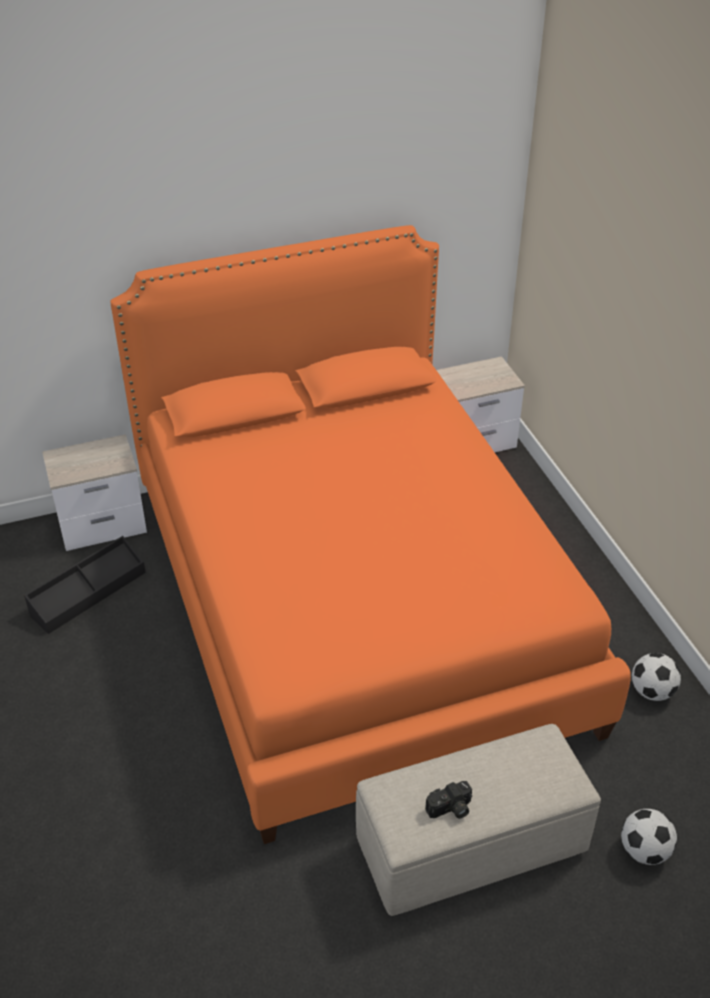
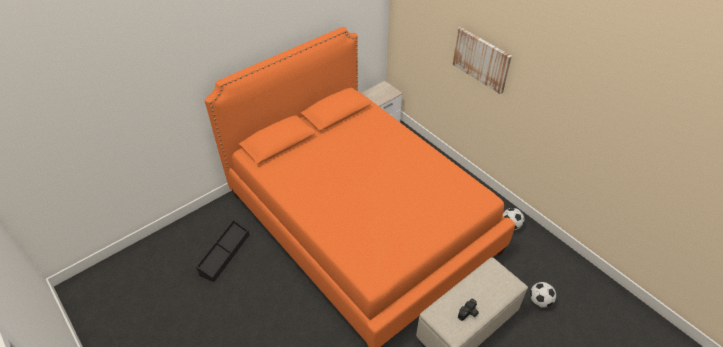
camera: 20 degrees left, 5 degrees up
nightstand [42,434,147,551] -> none
none -> picture [453,27,512,94]

